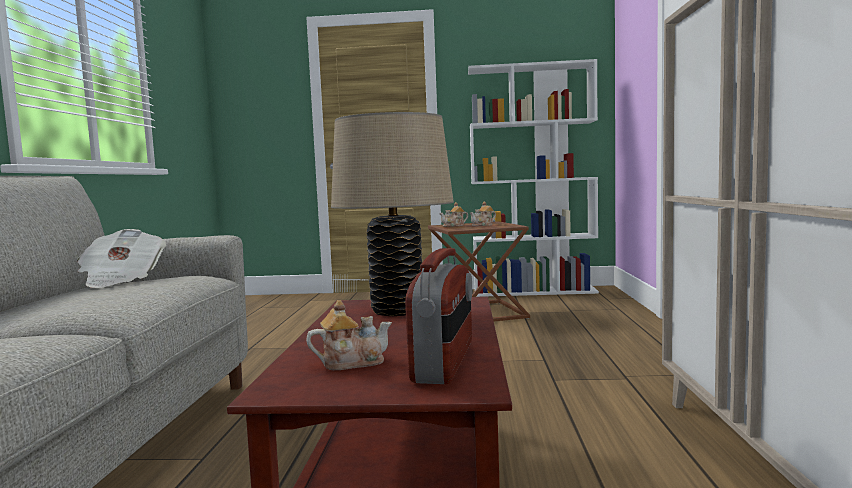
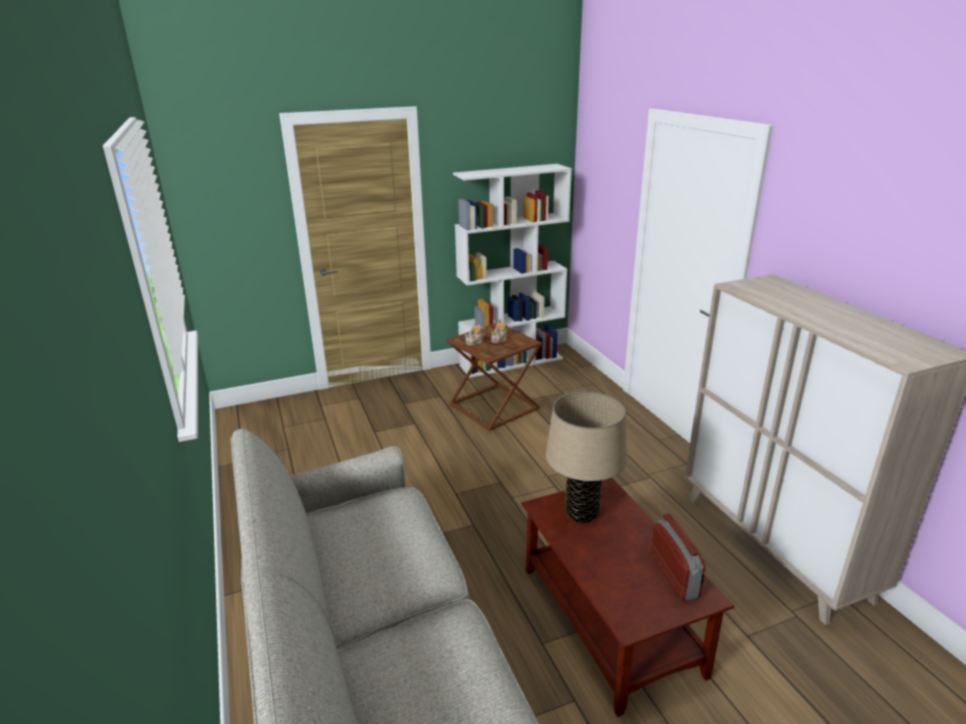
camera: 25 degrees left, 20 degrees up
newspaper [77,229,166,288] -> none
teapot [306,300,392,370] -> none

